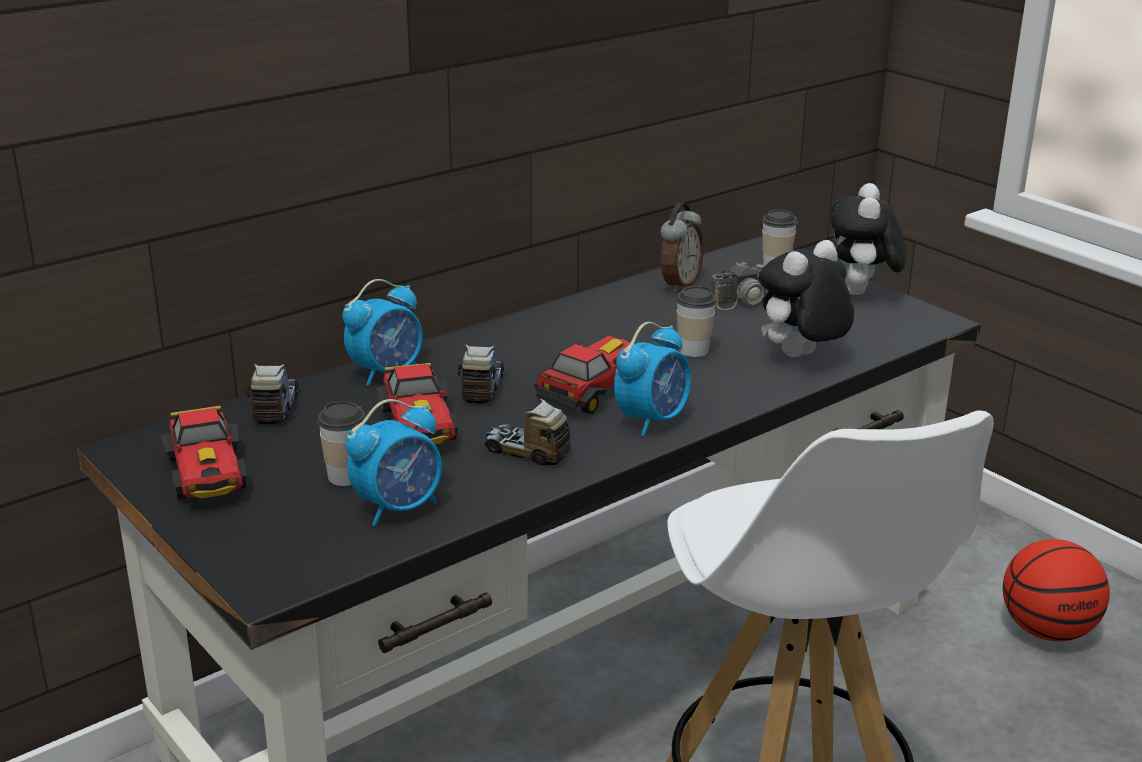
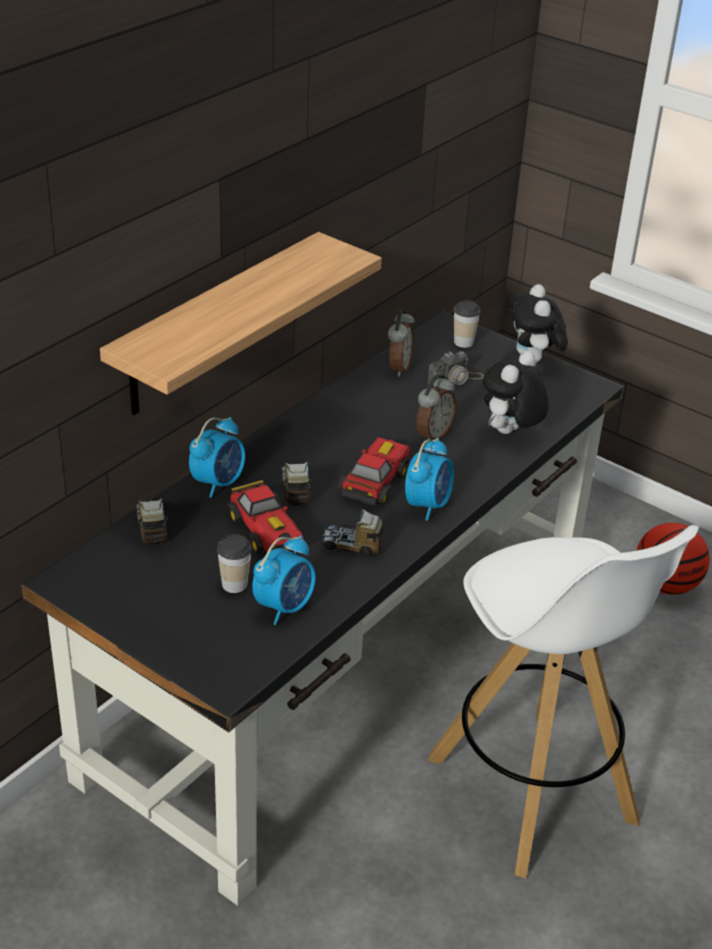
camera: 15 degrees left, 10 degrees up
toy car [161,406,247,499] -> none
cup [676,286,716,357] -> alarm clock [416,374,457,443]
none -> shelf [100,232,382,415]

